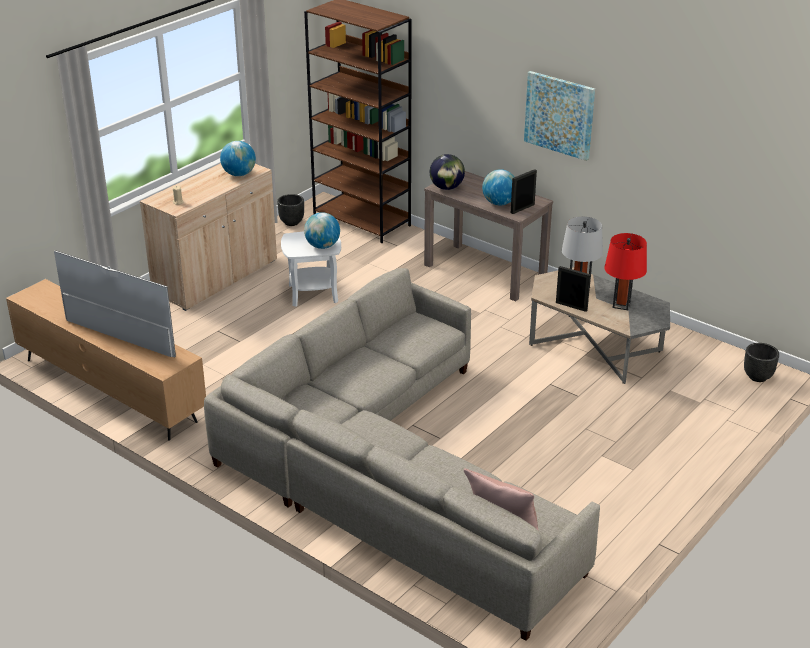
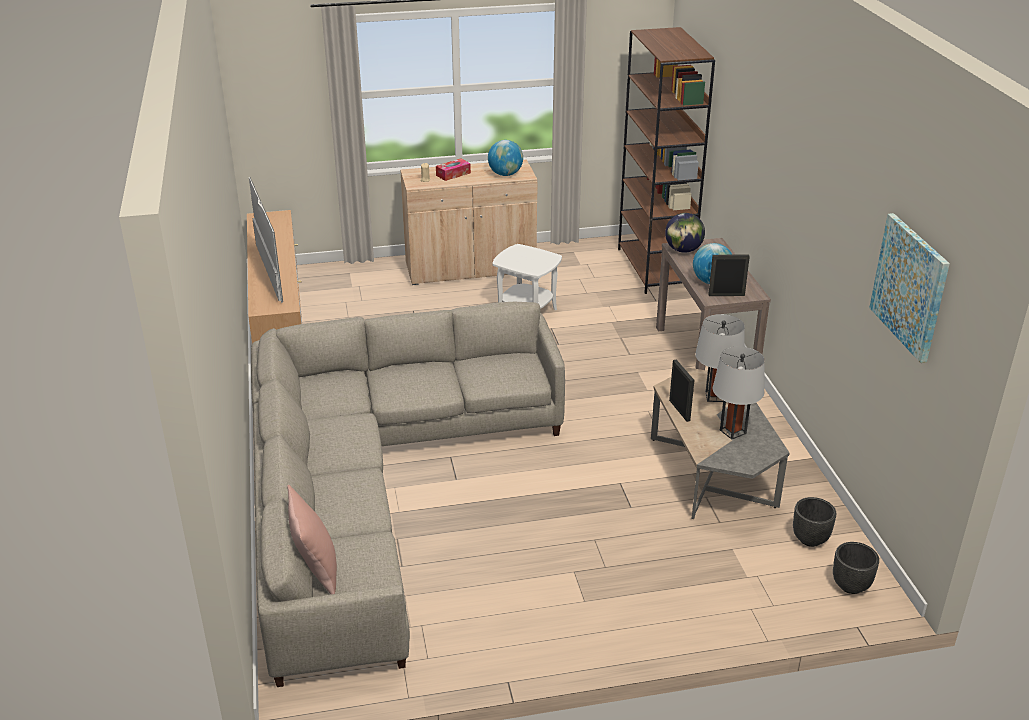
camera: 40 degrees right, 0 degrees up
black planter [277,194,304,226] -> black planter moved to [793,497,836,547]
globe [304,212,340,249] -> none
picture [524,71,595,161] -> picture moved to [869,213,950,363]
red table lamp [604,233,647,310] -> grey table lamp [713,346,765,440]
none -> tissue box [436,158,471,181]

